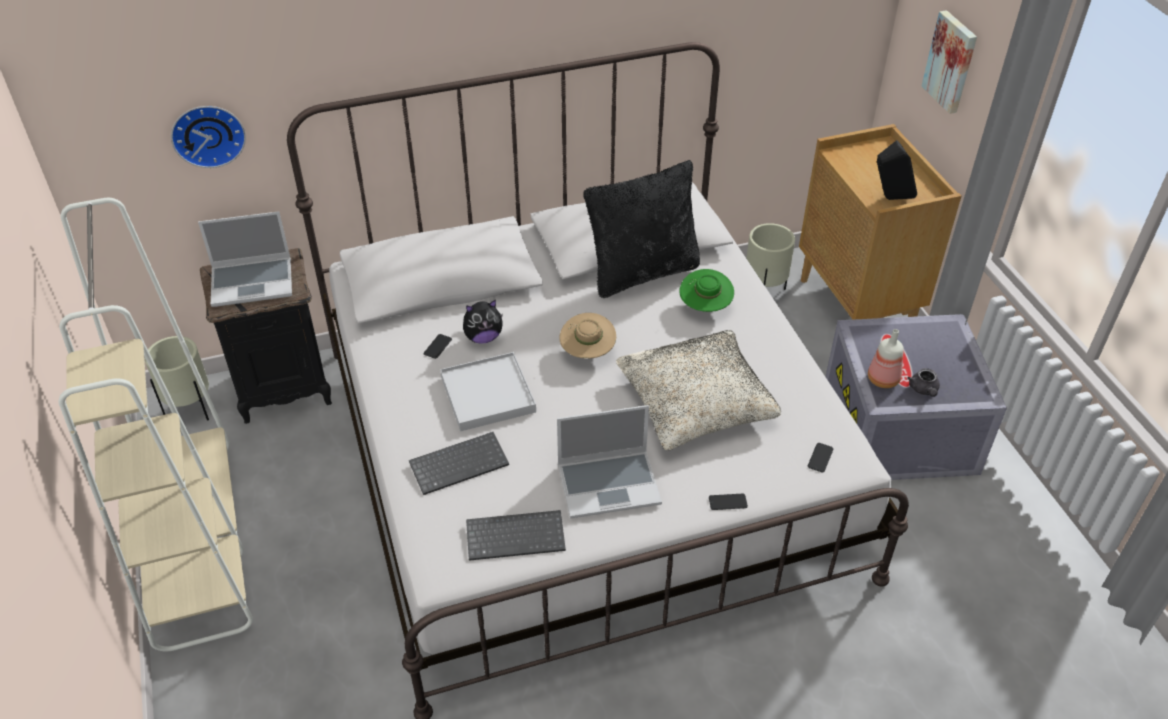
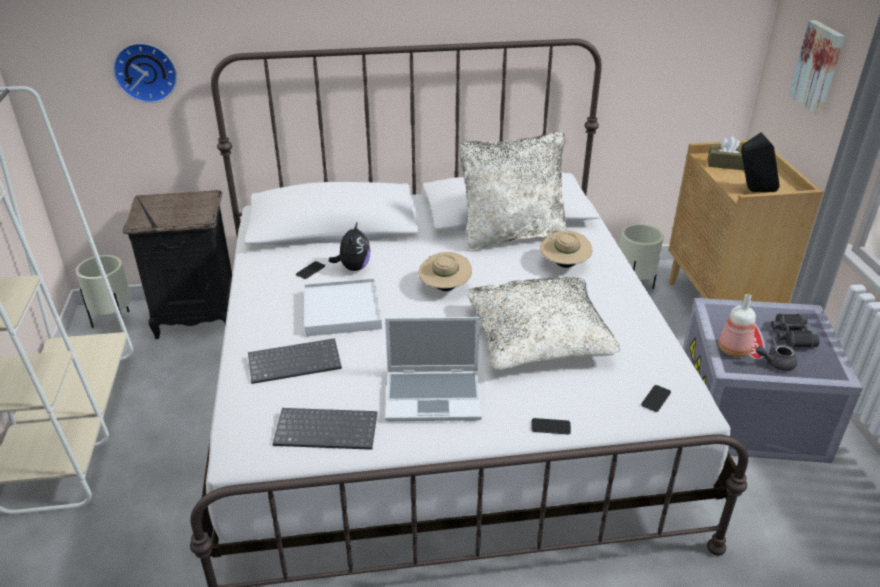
camera: 10 degrees right, 10 degrees down
laptop [198,211,292,307] -> none
plush toy [463,300,503,344] -> plush toy turned 75 degrees counterclockwise [329,221,371,271]
black pillow [583,160,700,298] -> beige pillow [458,131,567,250]
green hat [679,269,734,312] -> beige hat [540,231,592,268]
grey teapot [907,368,940,397] -> grey teapot turned 75 degrees clockwise [756,338,797,371]
none -> brown tissue box [708,136,744,170]
none -> black binoculars [771,314,820,348]

